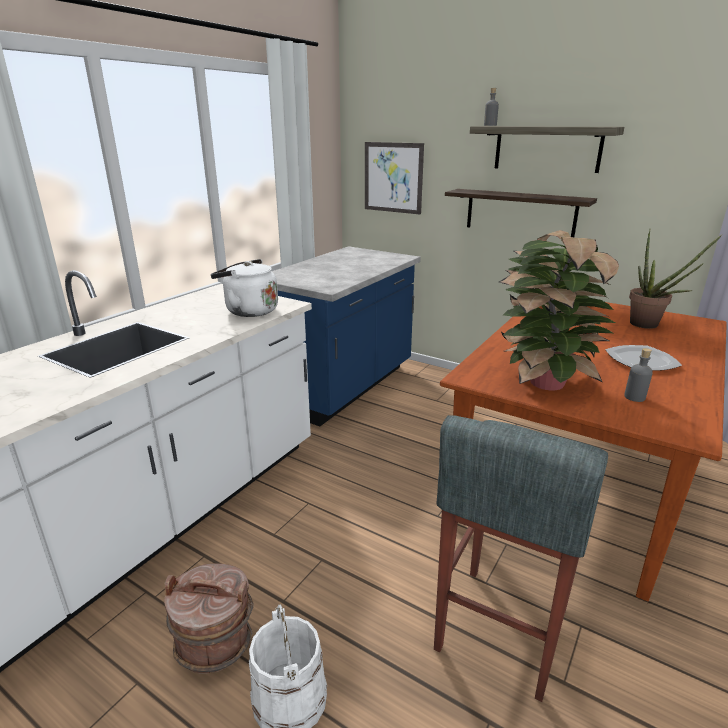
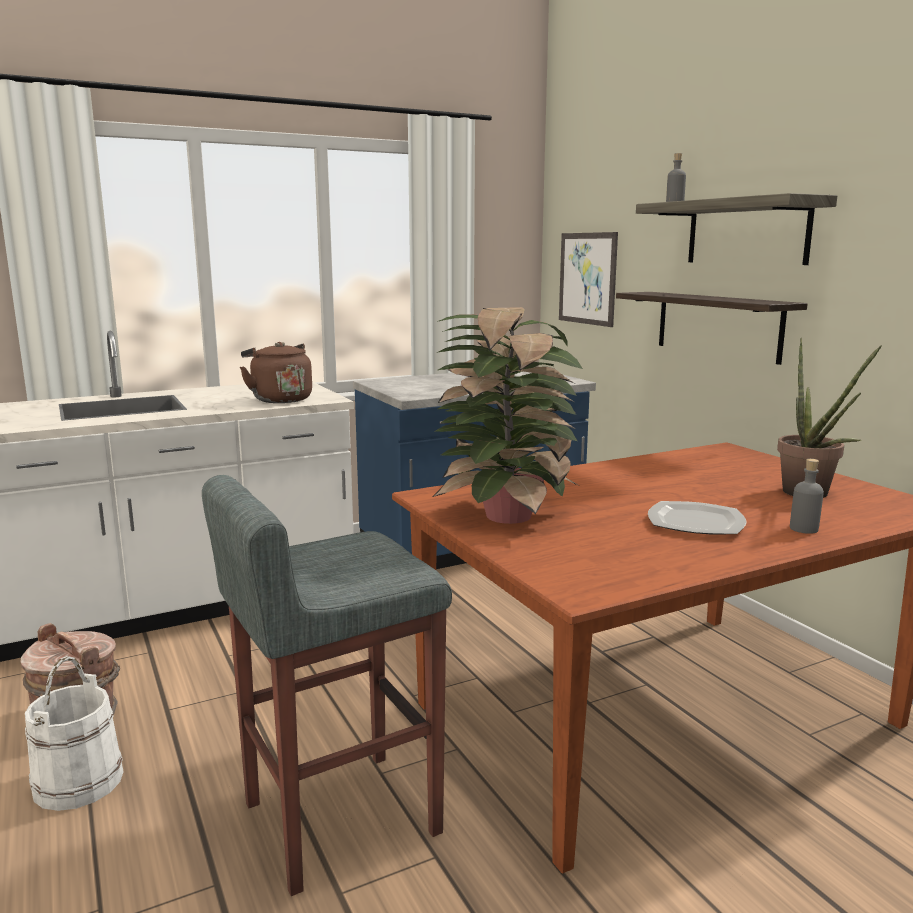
camera: 30 degrees right, 10 degrees down
white kettle [211,259,278,317] -> brown kettle [240,342,312,403]
grey bottle [624,348,653,402] -> grey bottle moved to [790,459,824,534]

